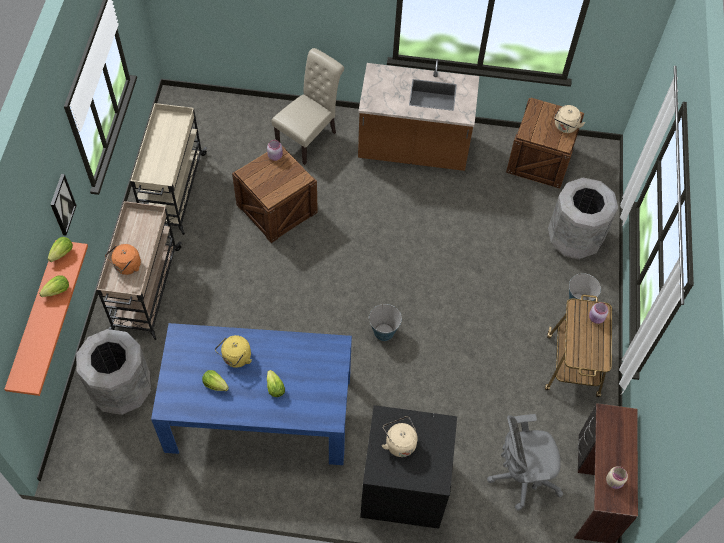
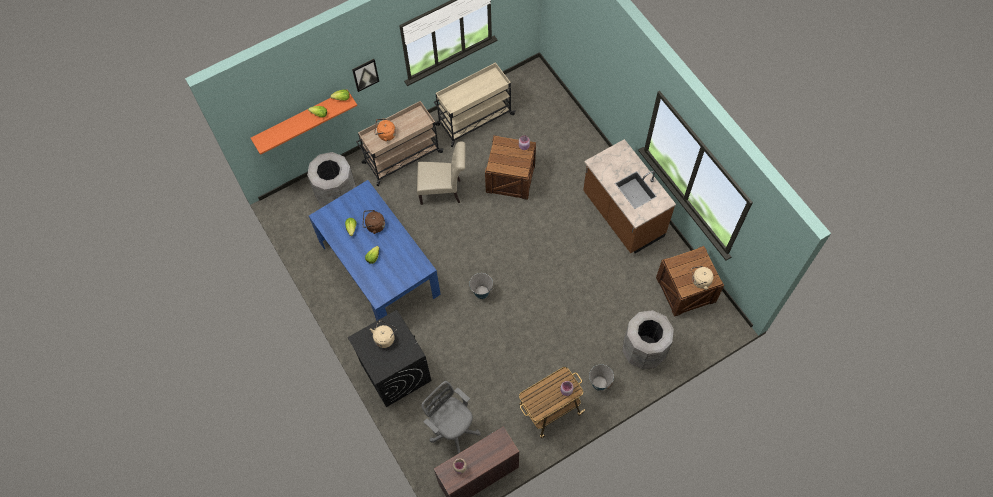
camera: 55 degrees right, 5 degrees up
yellow kettle [215,335,252,368] -> brown kettle [363,210,385,234]
beige chair [272,48,344,165] -> beige chair moved to [417,141,465,205]

